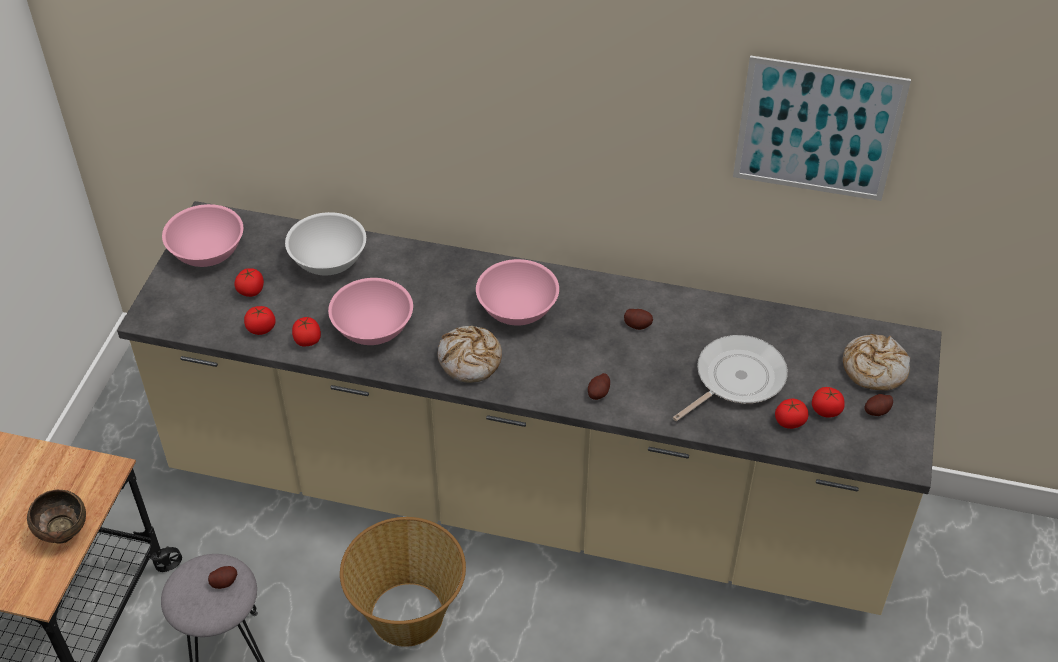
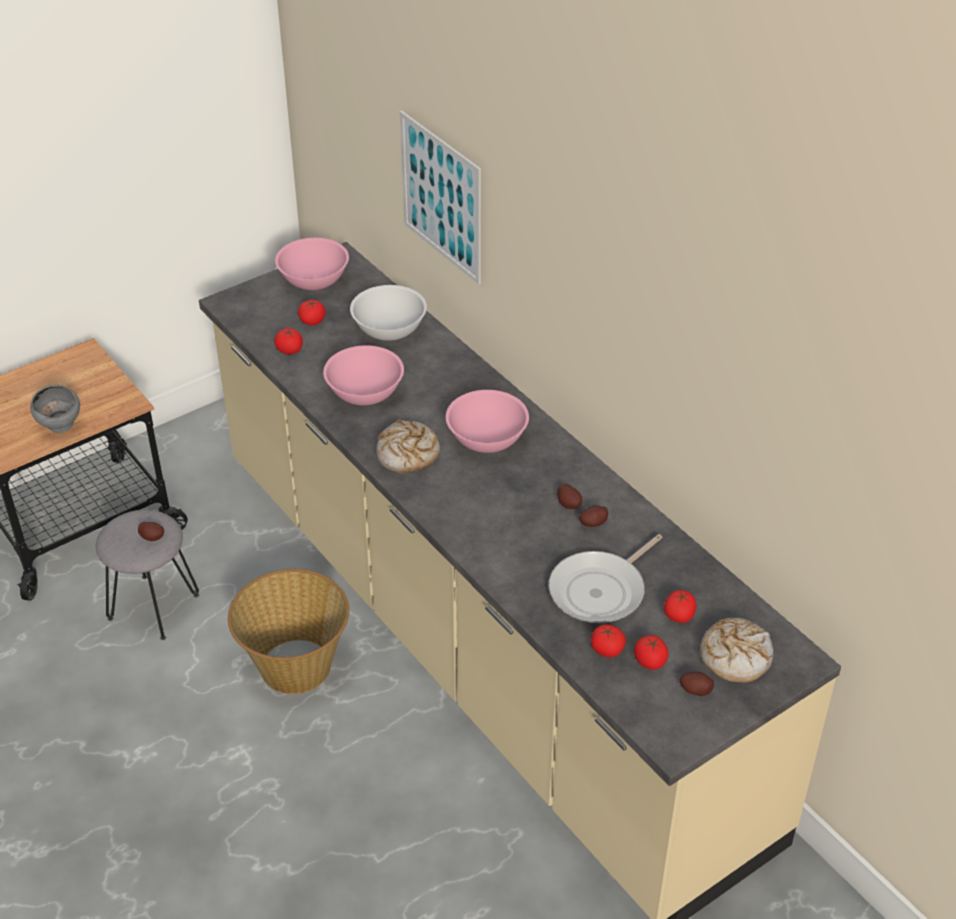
camera: 40 degrees right, 5 degrees down
brown bowl [27,490,86,543] -> grey bowl [30,385,80,433]
tomato [292,317,321,346] -> tomato moved to [664,590,696,623]
potato [588,373,610,400] -> potato moved to [579,505,608,527]
frying pan [673,335,788,421] -> frying pan turned 135 degrees clockwise [549,534,663,623]
picture [733,55,911,201] -> picture moved to [400,111,481,285]

